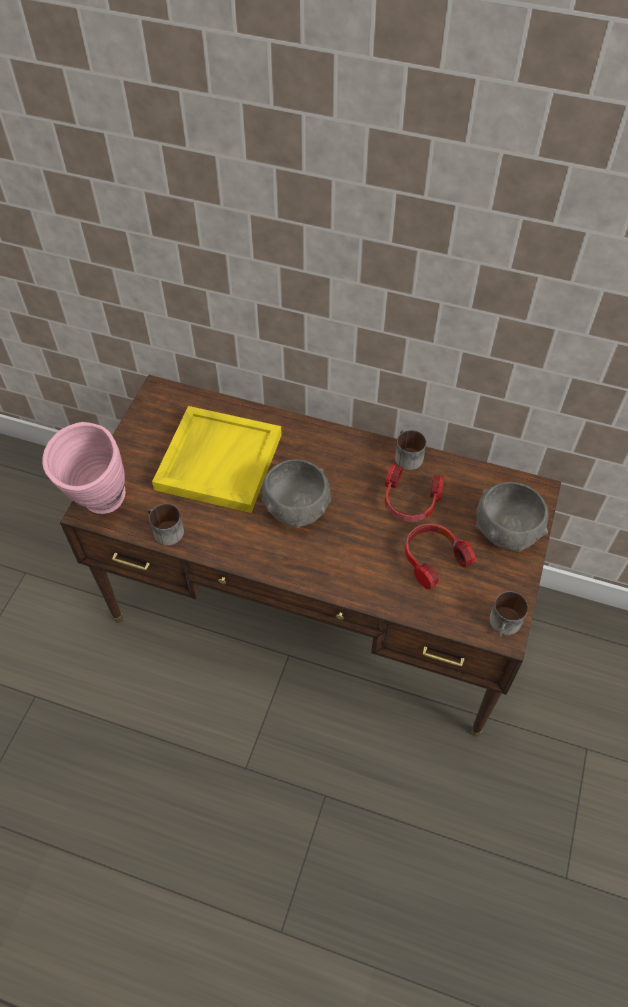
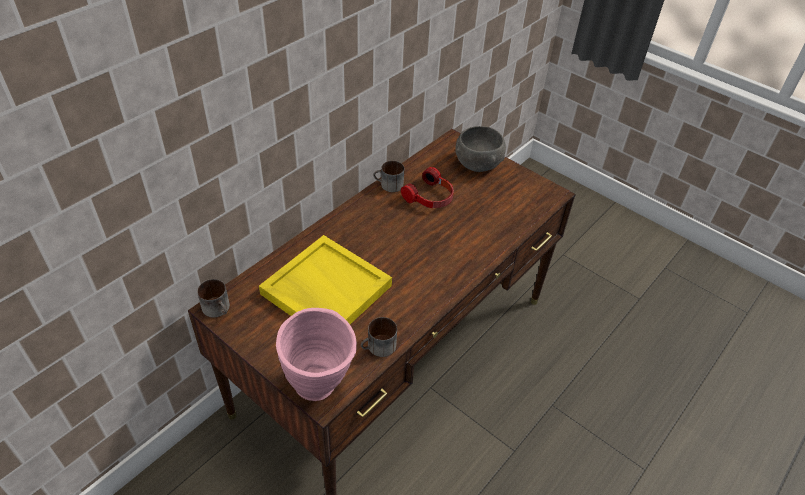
camera: 70 degrees left, 10 degrees down
grey bowl [262,459,331,528] -> none
headphones [405,524,476,589] -> none
mug [489,591,528,637] -> mug moved to [197,279,230,318]

